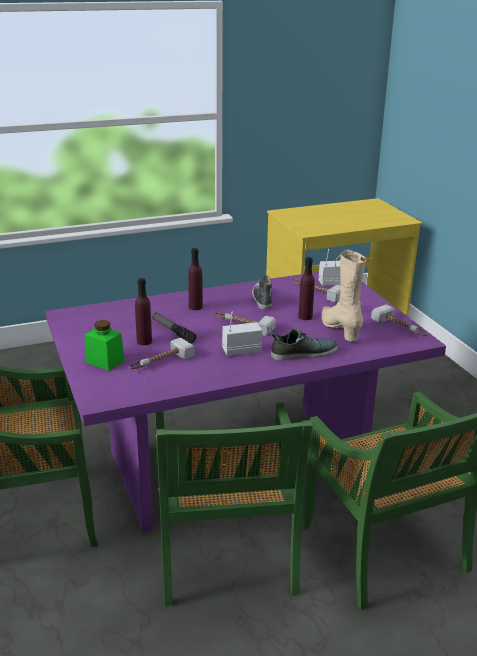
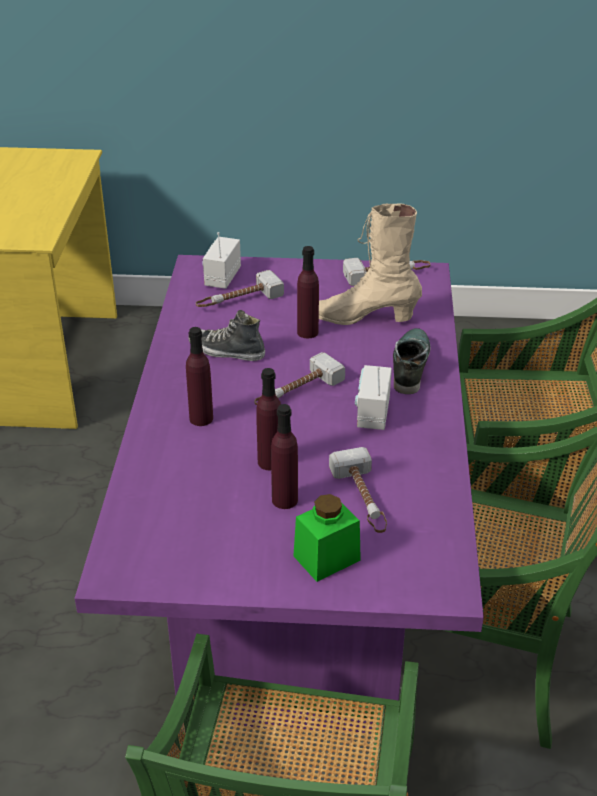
camera: 65 degrees left, 10 degrees up
flashlight [153,313,196,343] -> purple bottle [256,368,281,470]

